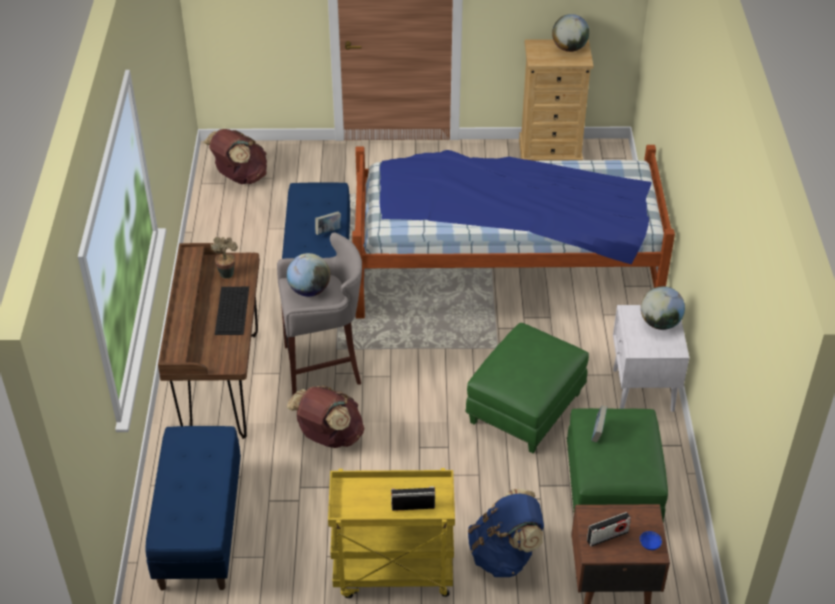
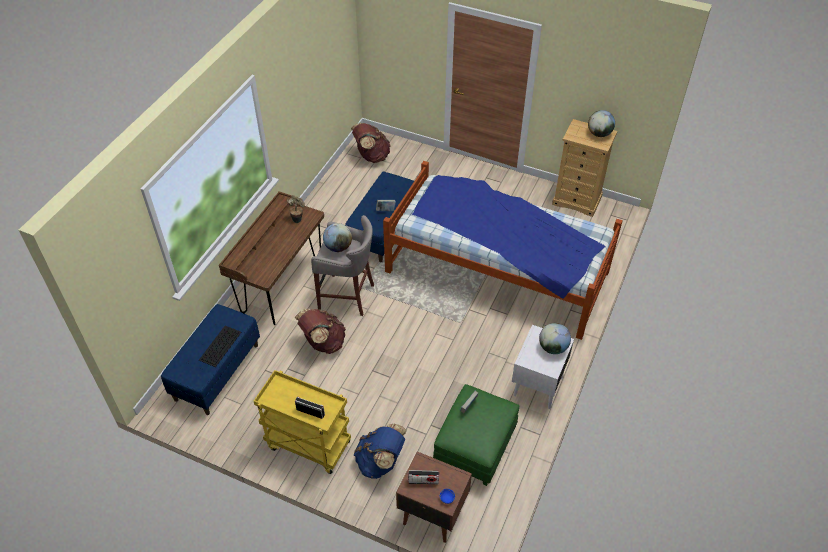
camera: 25 degrees right, 5 degrees up
keyboard [215,287,249,335] -> keyboard moved to [199,326,241,367]
green ottoman [465,323,589,453] -> none

